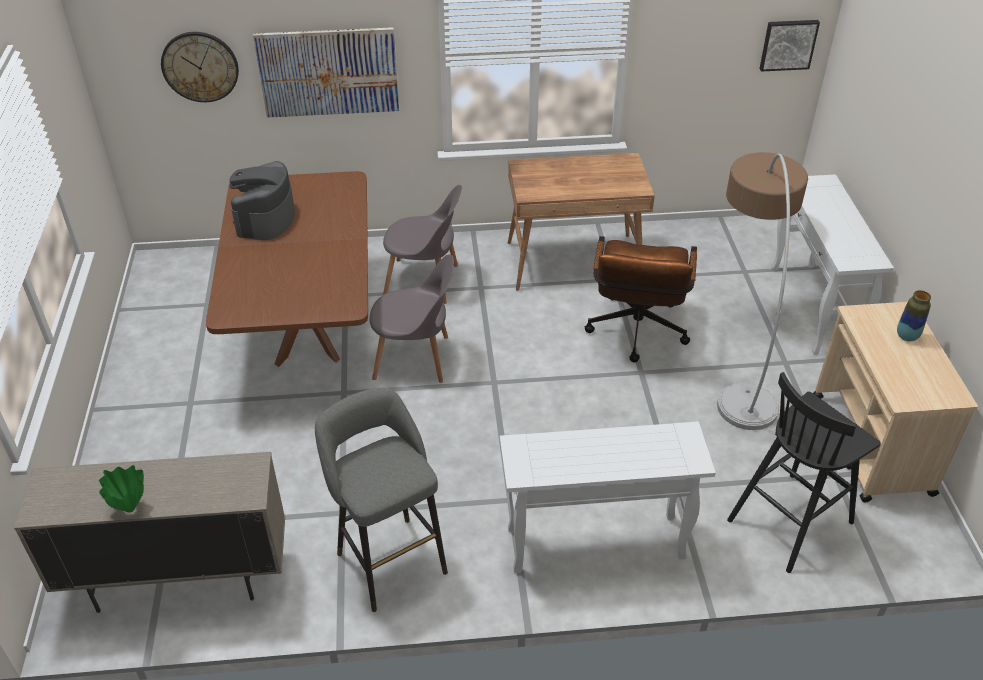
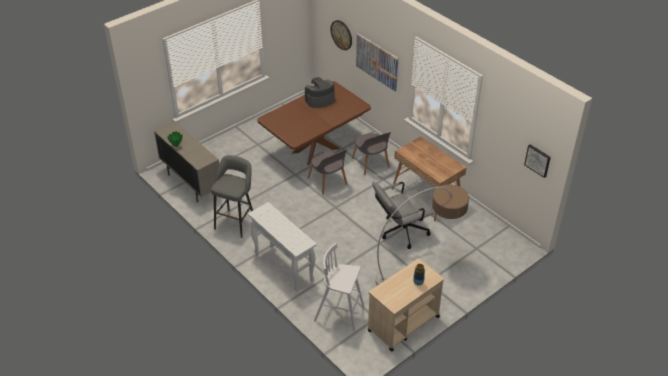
camera: 55 degrees right, 0 degrees up
brown office chair [585,236,697,362] -> grey office chair [372,182,434,249]
black stool [727,372,880,573] -> white stool [314,243,364,331]
white console table [772,174,894,355] -> none

